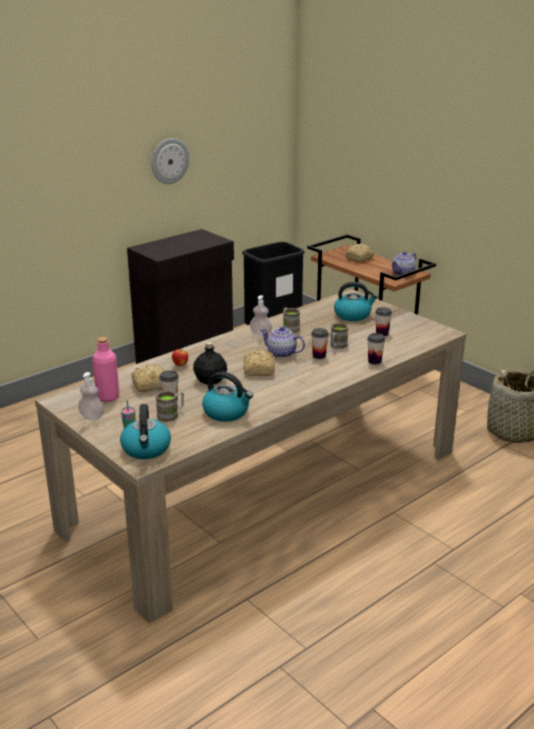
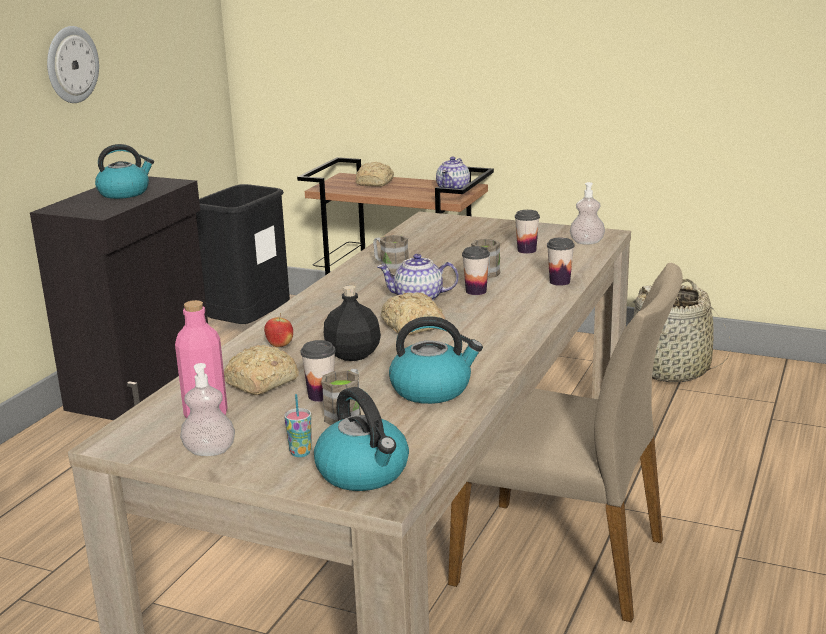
camera: 25 degrees left, 5 degrees down
soap dispenser [250,295,272,336] -> soap dispenser moved to [570,182,605,245]
kettle [334,282,378,321] -> kettle moved to [95,144,154,199]
none -> beige chair [448,263,683,623]

